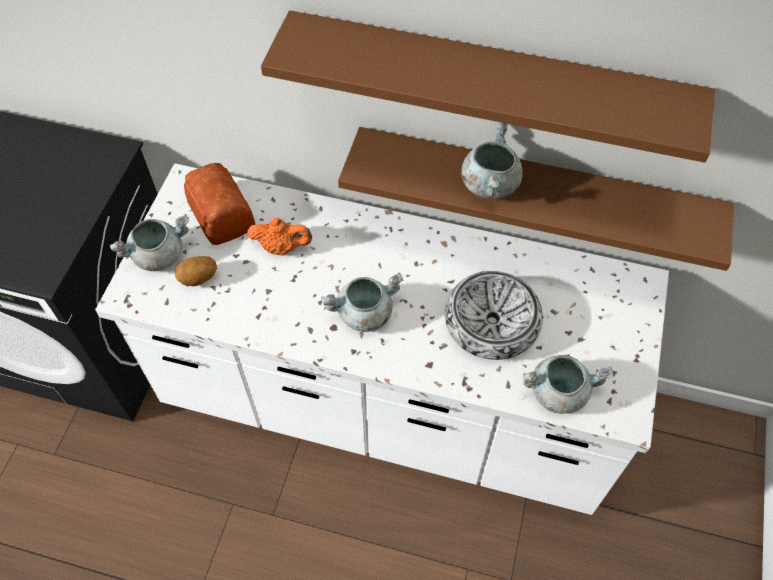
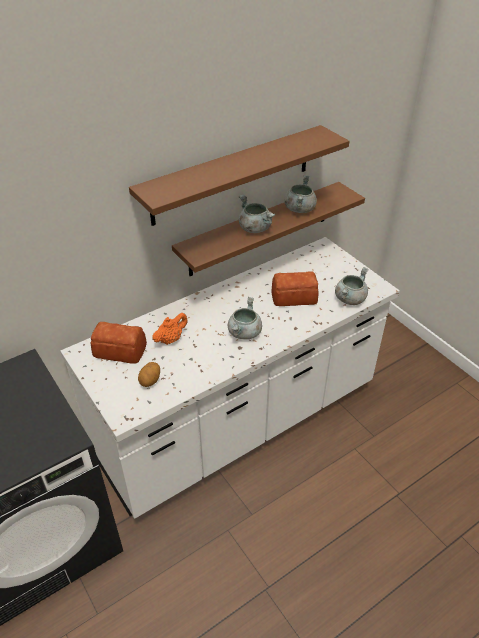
camera: 50 degrees left, 15 degrees down
grey cooking pot [110,214,189,271] -> grey cooking pot moved to [284,175,317,213]
bowl [445,271,543,360] -> bread [271,271,319,306]

